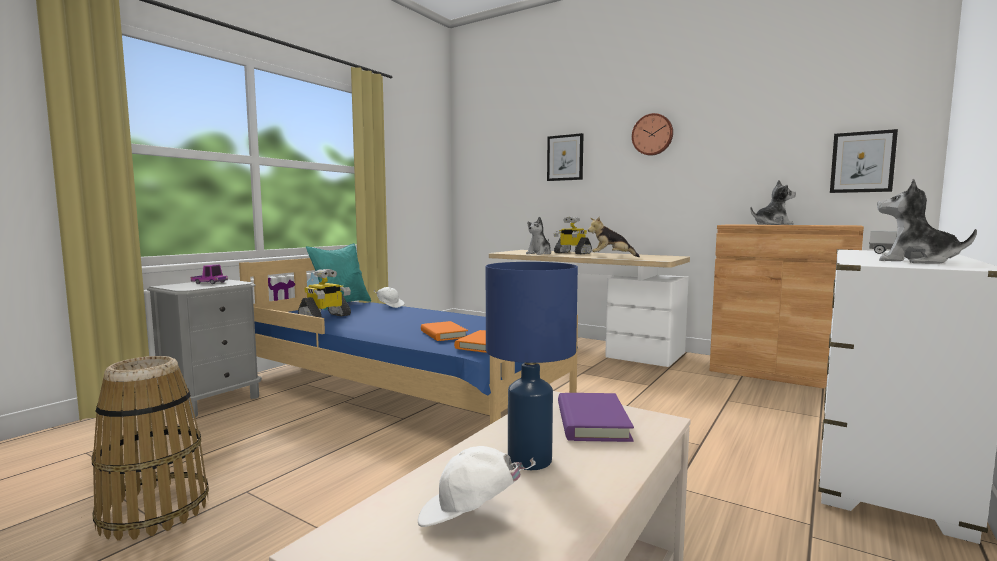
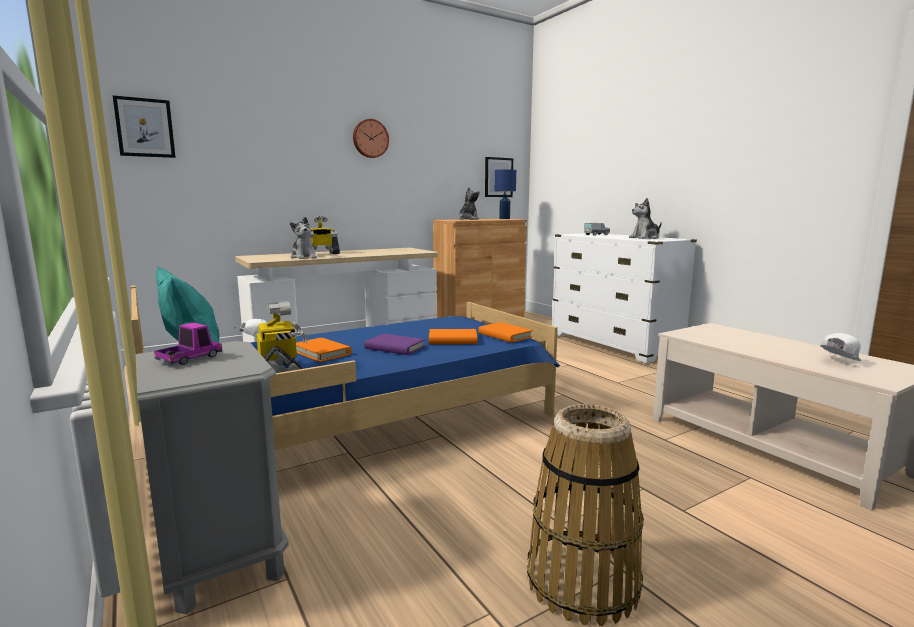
camera: 65 degrees left, 5 degrees up
white cap [418,446,536,527] -> white cap turned 150 degrees counterclockwise [820,333,861,361]
blue table lamp [486,262,578,470] -> blue table lamp moved to [495,169,516,219]
picture [547,133,583,181] -> picture moved to [113,95,176,158]
purple book [558,393,634,442] -> purple book moved to [364,334,426,355]
plush toy [588,217,640,257] -> none
none -> orange book [296,338,352,362]

